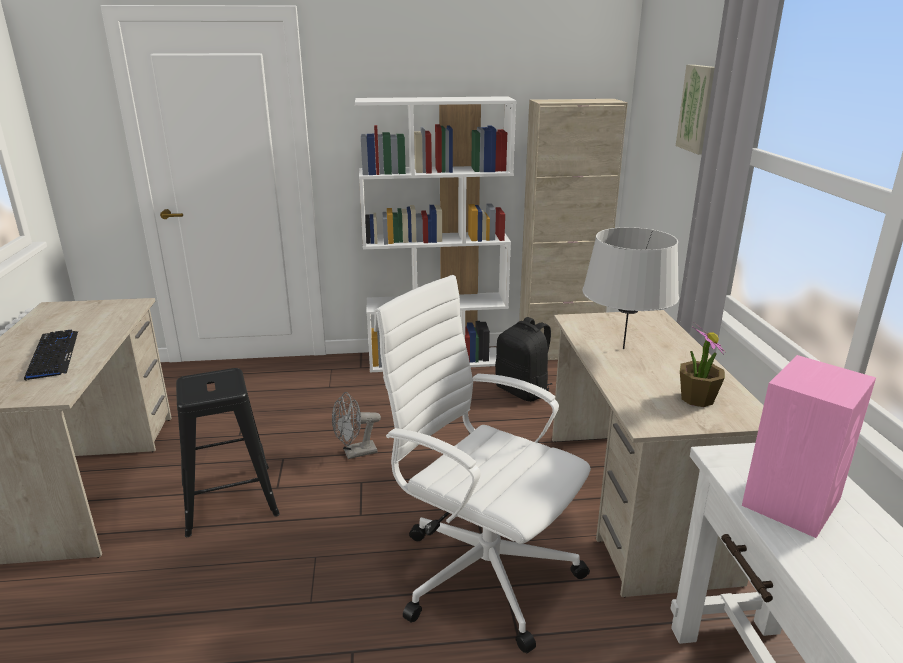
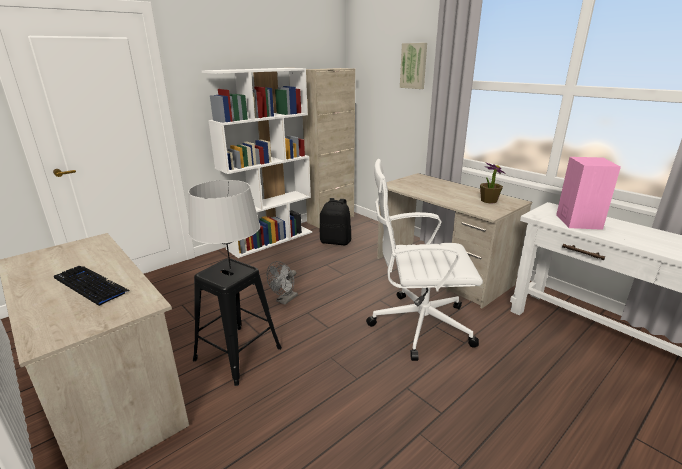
camera: 35 degrees left, 0 degrees up
grey table lamp [582,227,679,349] -> grey table lamp moved to [188,180,260,269]

